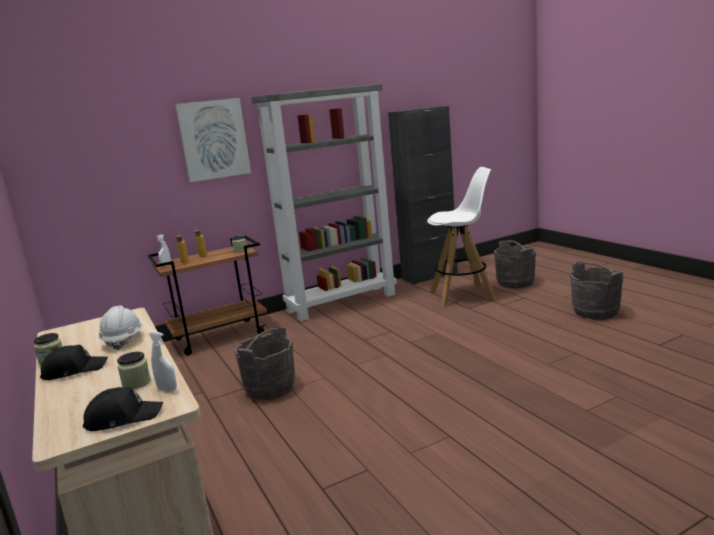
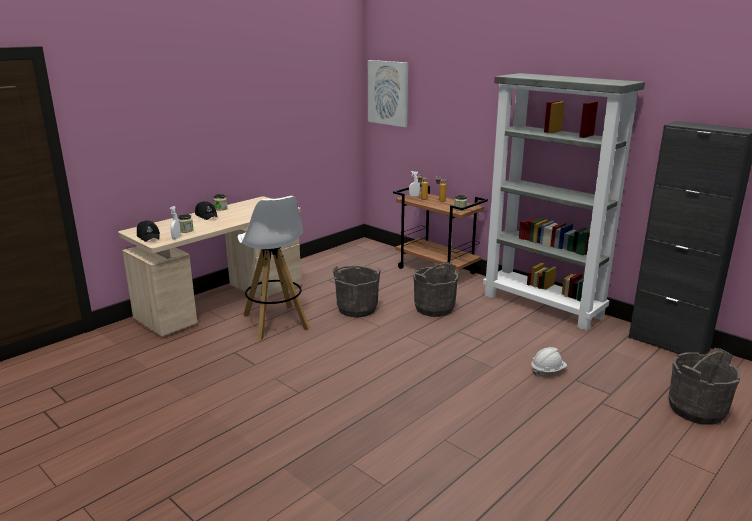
camera: 70 degrees right, 5 degrees up
white hard hat [99,305,142,350] -> white hard hat moved to [531,347,567,375]
picture [175,98,251,182] -> picture moved to [368,60,408,127]
white stool [427,167,496,307] -> white stool moved to [238,196,310,340]
grey bucket [570,262,624,320] -> grey bucket moved to [413,262,459,317]

